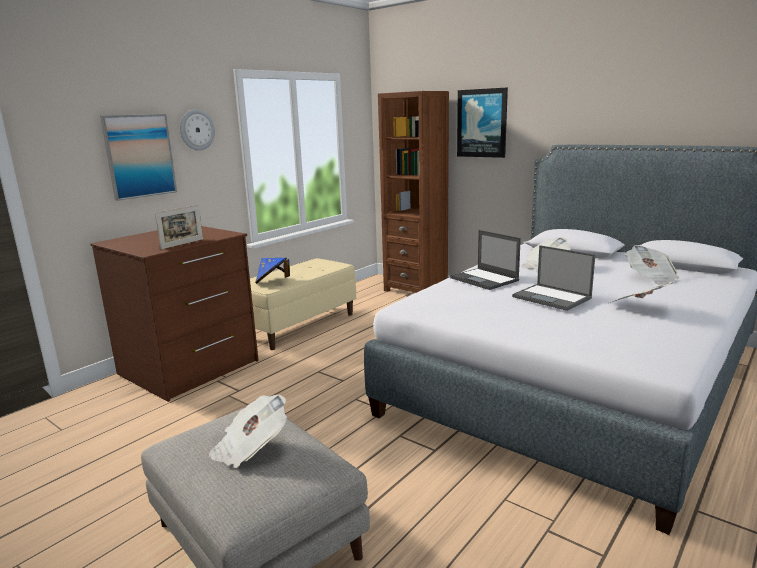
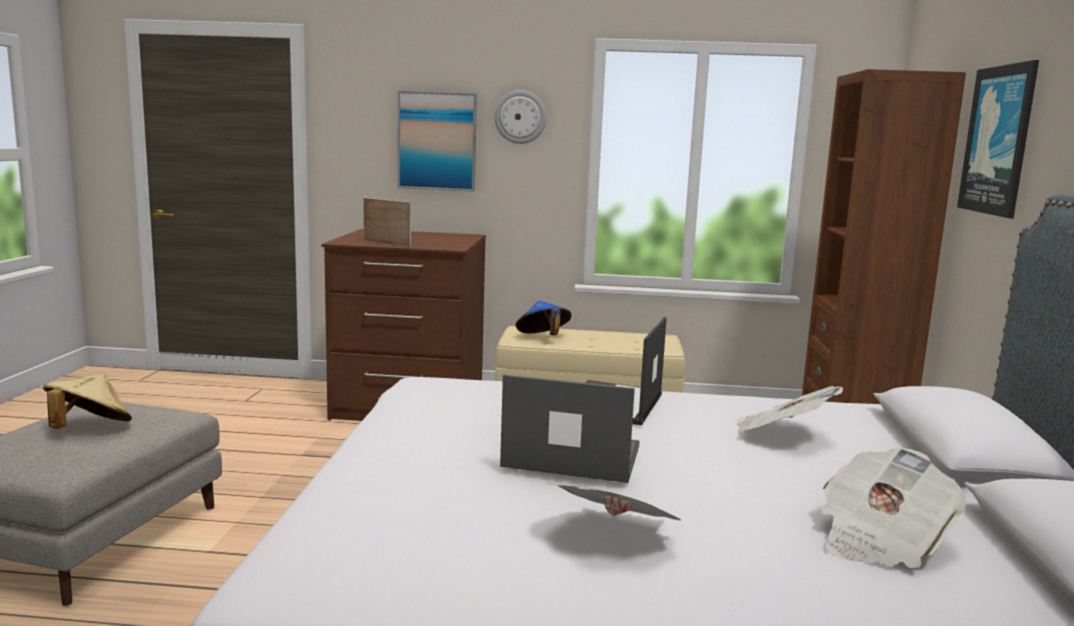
camera: 55 degrees right, 5 degrees down
picture frame [155,205,203,249] -> picture frame turned 150 degrees counterclockwise [363,198,411,247]
newspaper [209,395,287,468] -> beige hat [43,374,132,429]
laptop [512,245,595,311] -> laptop turned 90 degrees clockwise [500,374,640,483]

